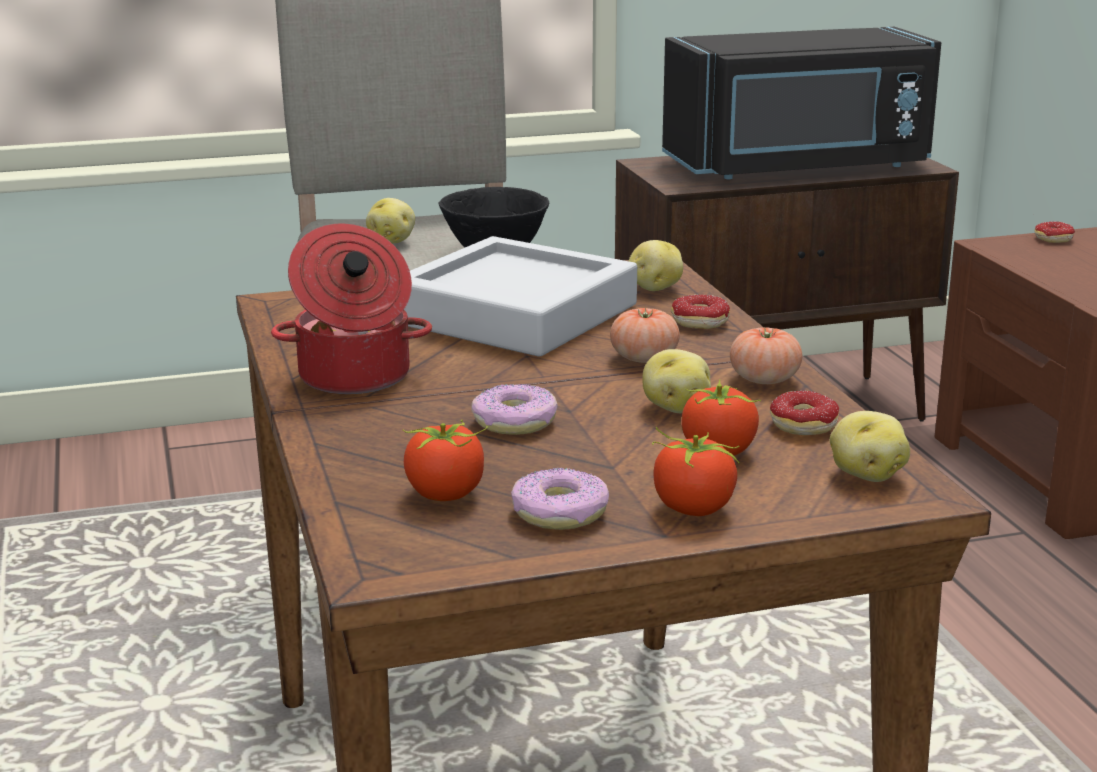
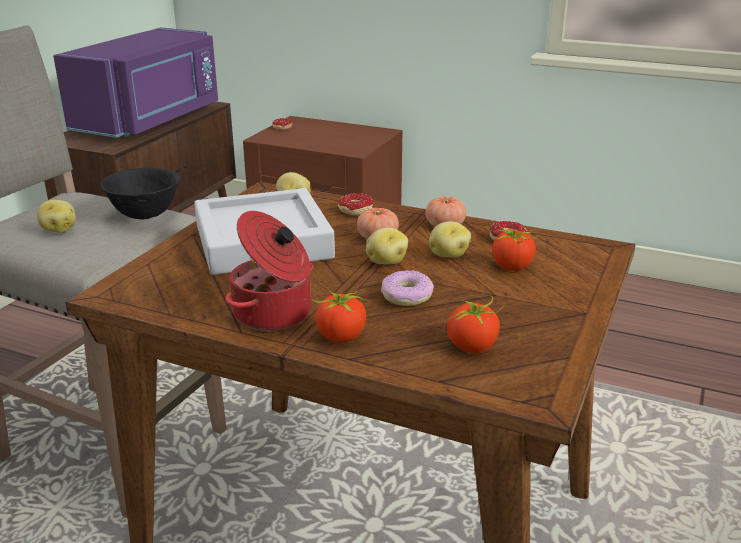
camera: 50 degrees left, 5 degrees up
donut [511,467,609,530] -> none
tomato [652,427,740,516] -> tomato moved to [311,291,366,342]
black microwave [662,27,941,179] -> purple microwave [53,27,218,138]
potato [830,411,910,482] -> potato moved to [366,228,408,264]

